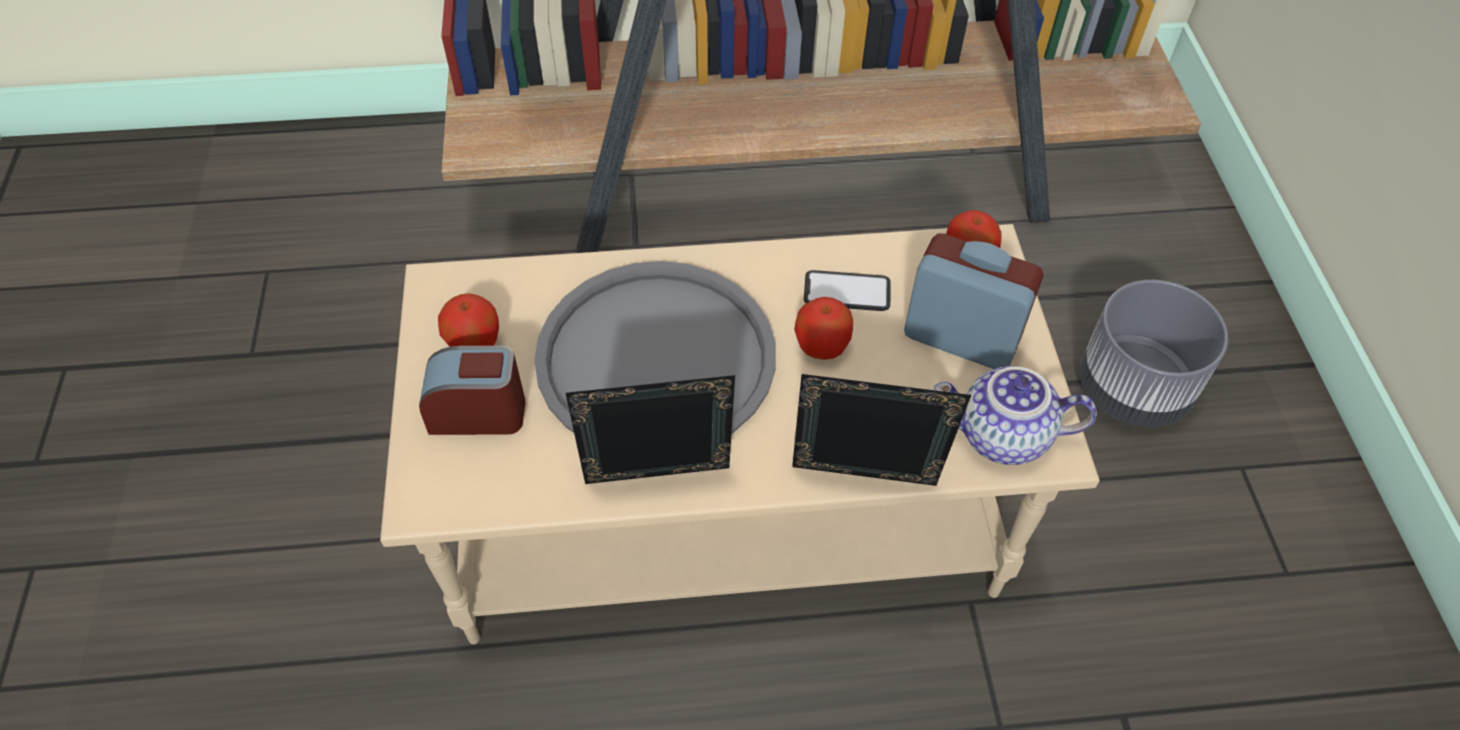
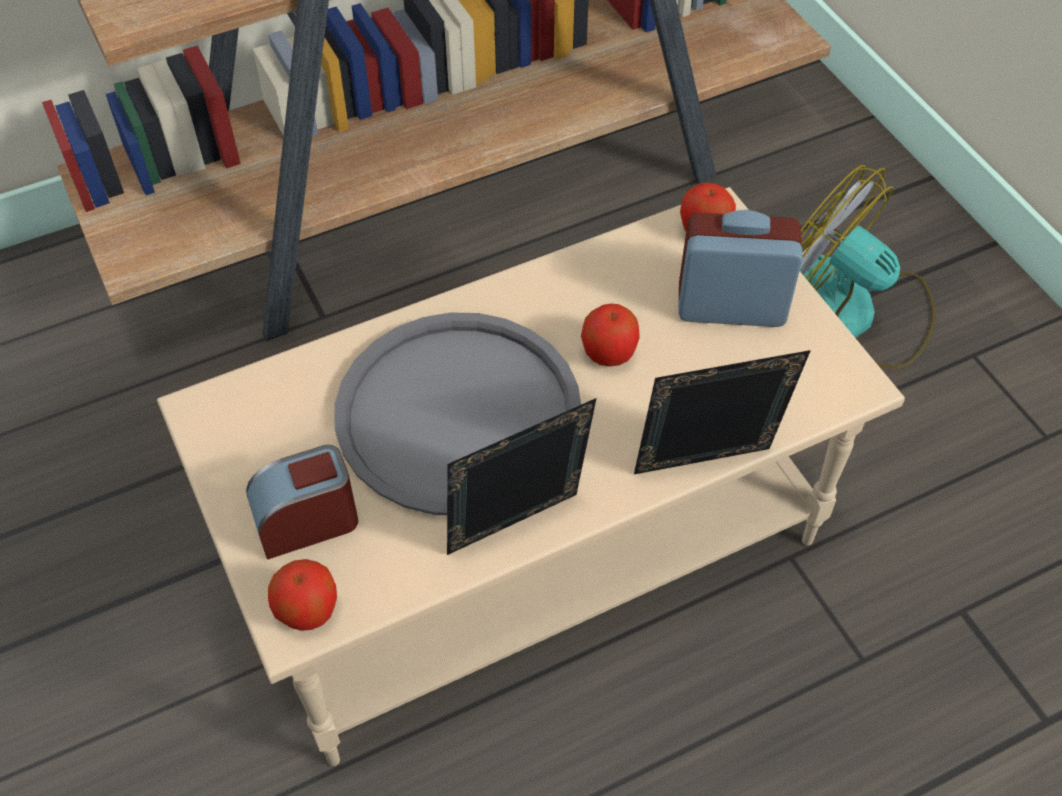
camera: 20 degrees left, 0 degrees up
apple [438,293,499,347] -> apple moved to [268,559,337,631]
phone [804,270,891,311] -> none
teapot [934,366,1097,465] -> none
grey planter [1080,280,1228,427] -> fan [800,165,936,369]

